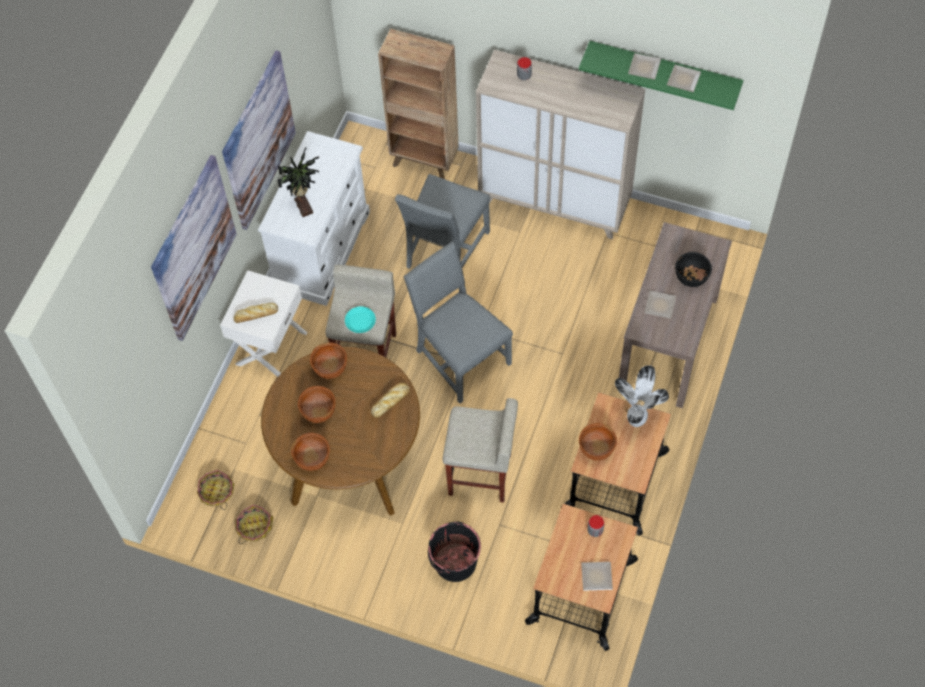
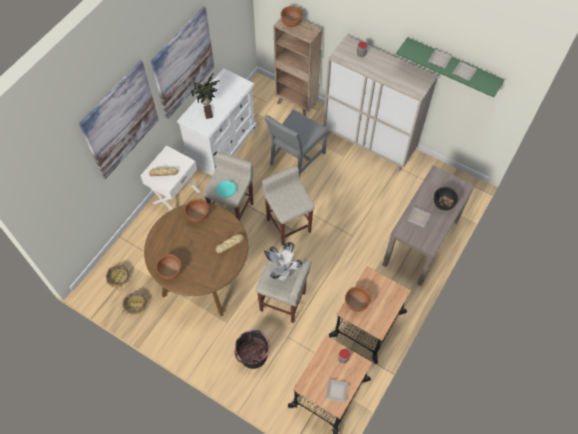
camera: 10 degrees right, 0 degrees up
brown bowl [298,386,335,423] -> brown bowl moved to [281,6,303,27]
grey chair [403,242,513,403] -> beige stool [262,166,315,246]
potted plant [615,365,669,427] -> potted plant moved to [264,242,303,281]

